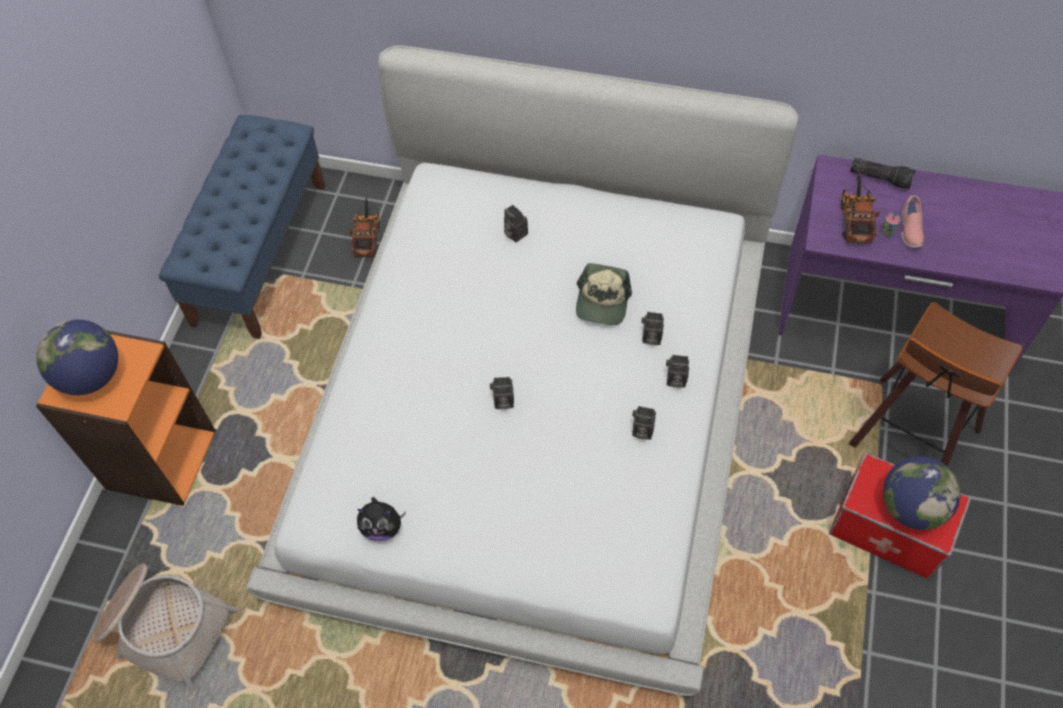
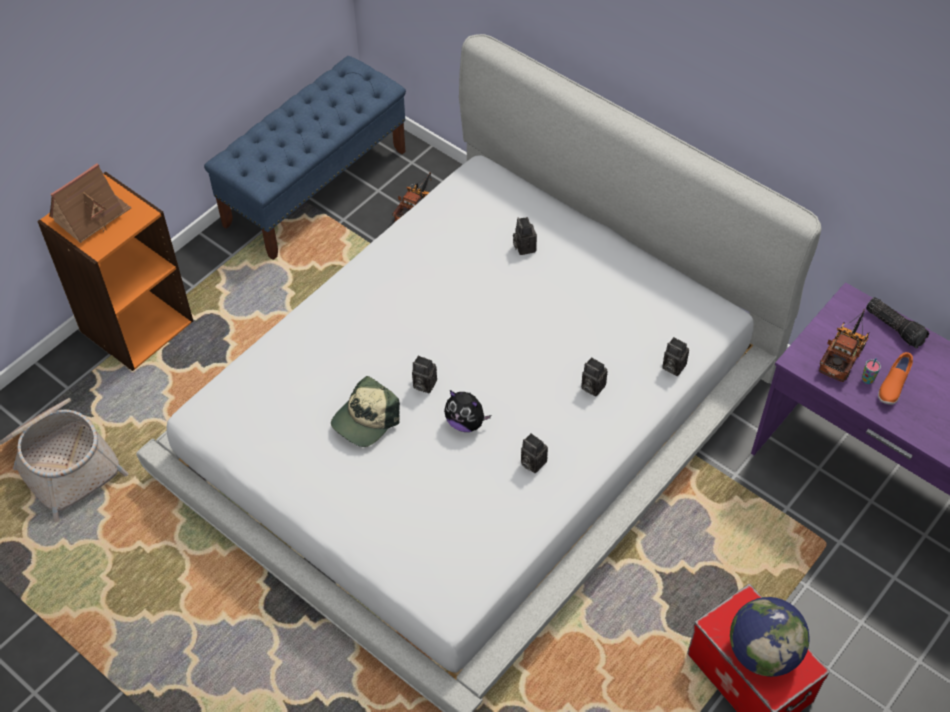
camera: 25 degrees right, 5 degrees down
globe [36,319,118,395] -> toy house [49,163,131,243]
plush toy [357,497,406,541] -> plush toy moved to [444,390,491,432]
cap [576,263,632,325] -> cap moved to [331,376,400,447]
camera [666,355,689,388] -> camera moved to [662,337,689,376]
stool [849,302,1022,466] -> none
pink shoe [901,196,924,248] -> orange shoe [878,352,913,405]

